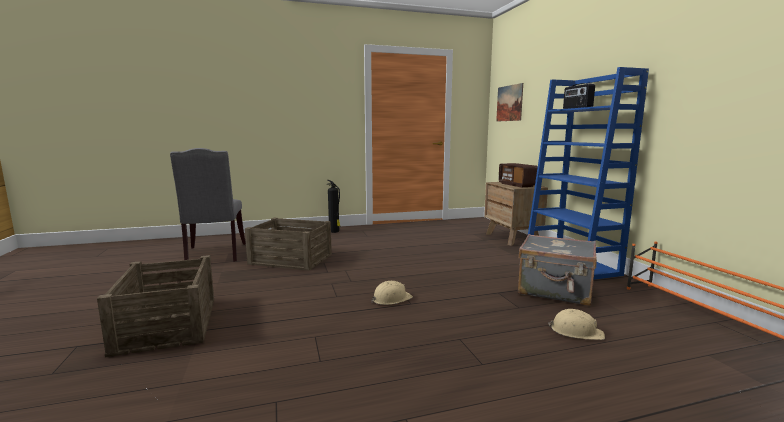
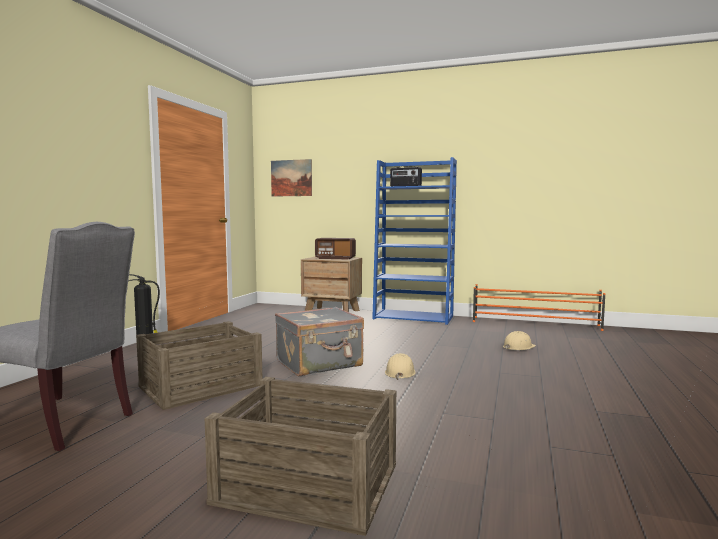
camera: 55 degrees left, 5 degrees down
grey suitcase [518,234,597,306] -> grey suitcase moved to [275,307,364,376]

